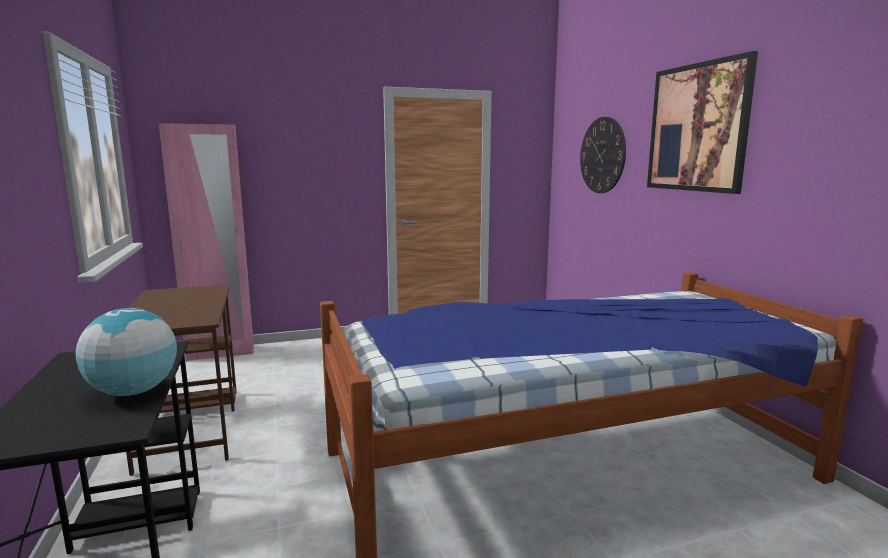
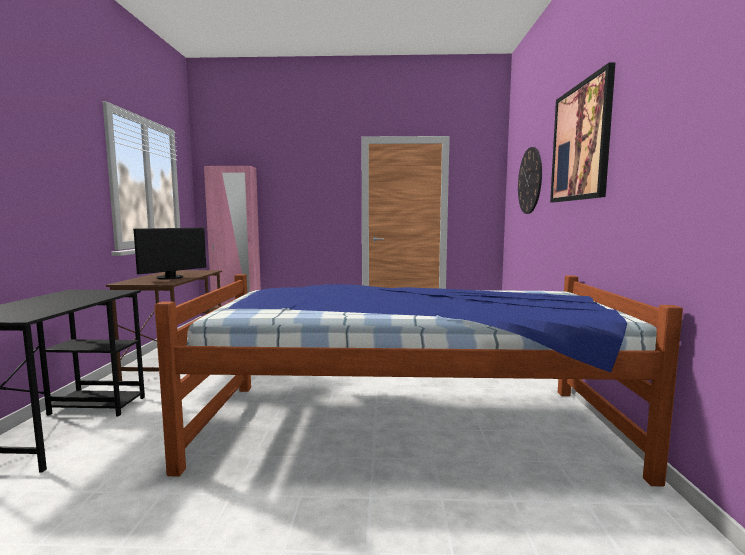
camera: 20 degrees right, 5 degrees down
globe [76,308,177,396] -> none
none -> monitor [134,228,206,280]

